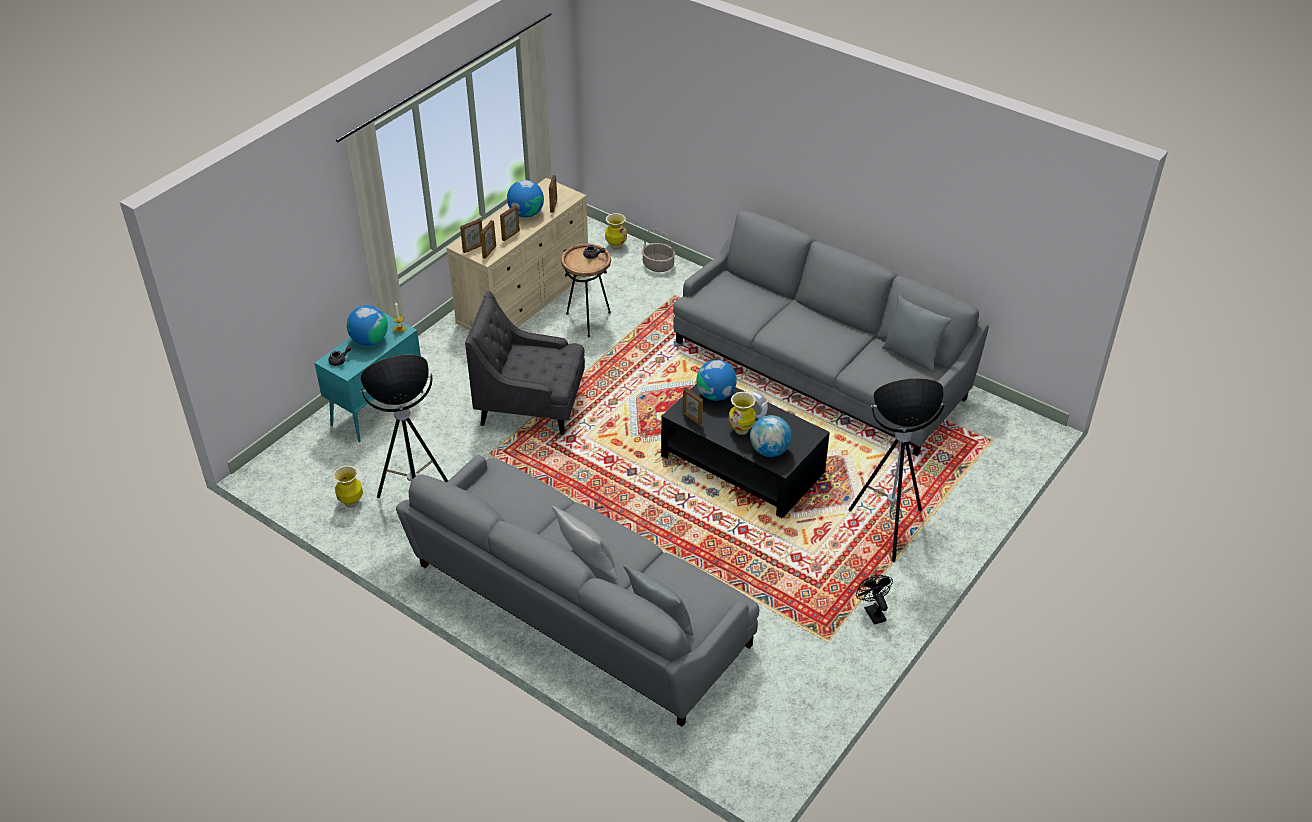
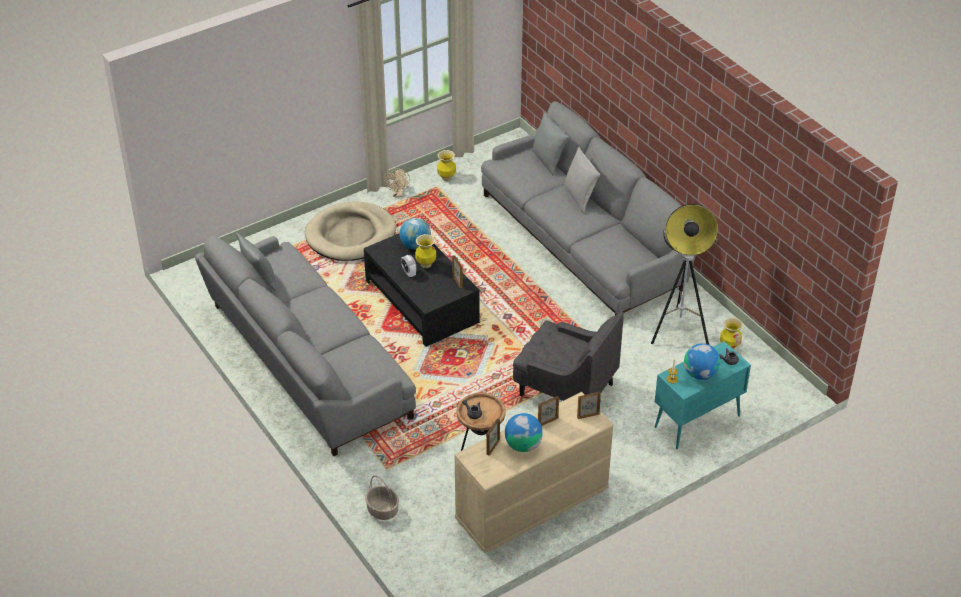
camera: 160 degrees left, 0 degrees up
picture frame [480,220,496,259] -> none
vase [605,213,627,250] -> vase moved to [437,150,456,181]
globe [697,360,737,401] -> none
floor lamp [848,378,945,562] -> beige dog bed [305,202,396,261]
black fan [856,575,893,625] -> beige fan [384,168,410,197]

